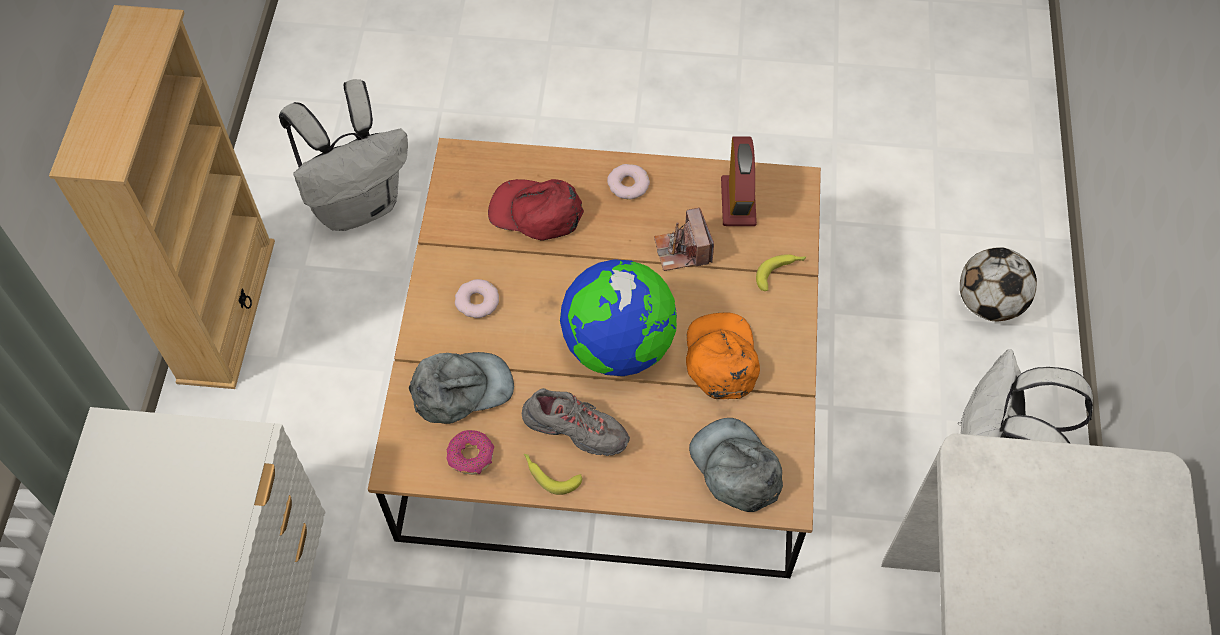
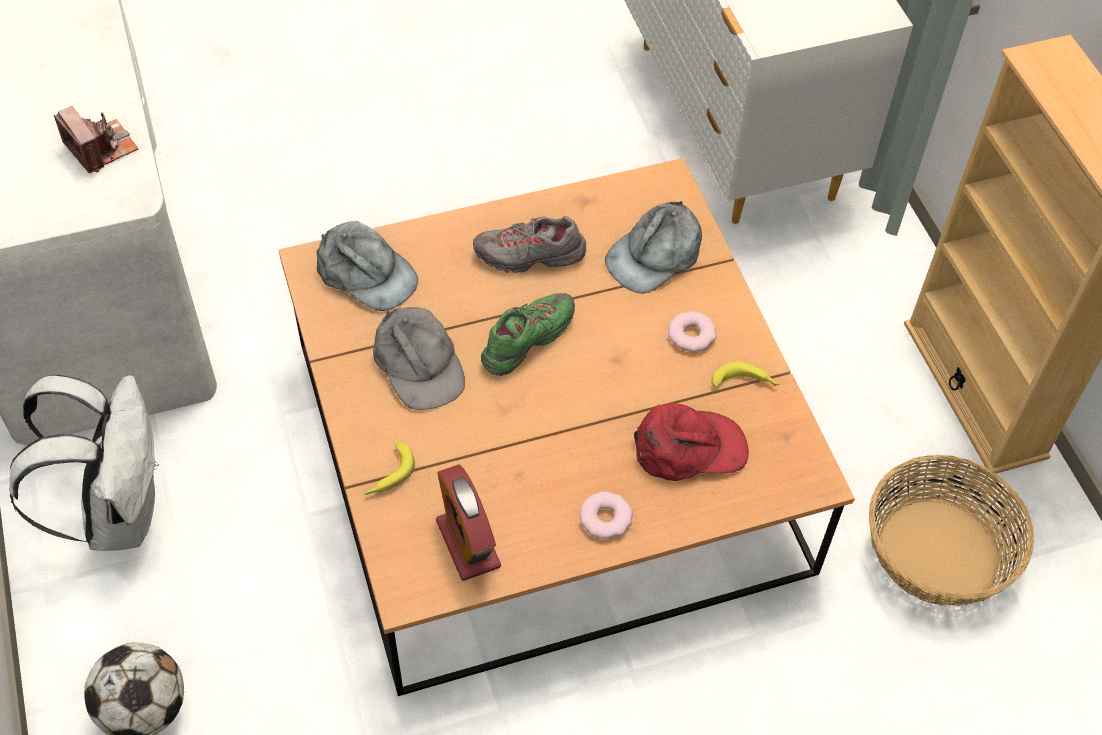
camera: 155 degrees right, 5 degrees down
white backpack [279,79,408,231] -> basket [869,455,1034,606]
donut [447,430,494,475] -> none
banana [524,454,582,495] -> banana moved to [711,361,780,387]
globe [560,259,677,376] -> green shoe [481,293,575,376]
camera [654,208,714,271] -> camera moved to [54,106,138,173]
orange cap [686,312,760,399] -> grey cap [373,307,465,410]

